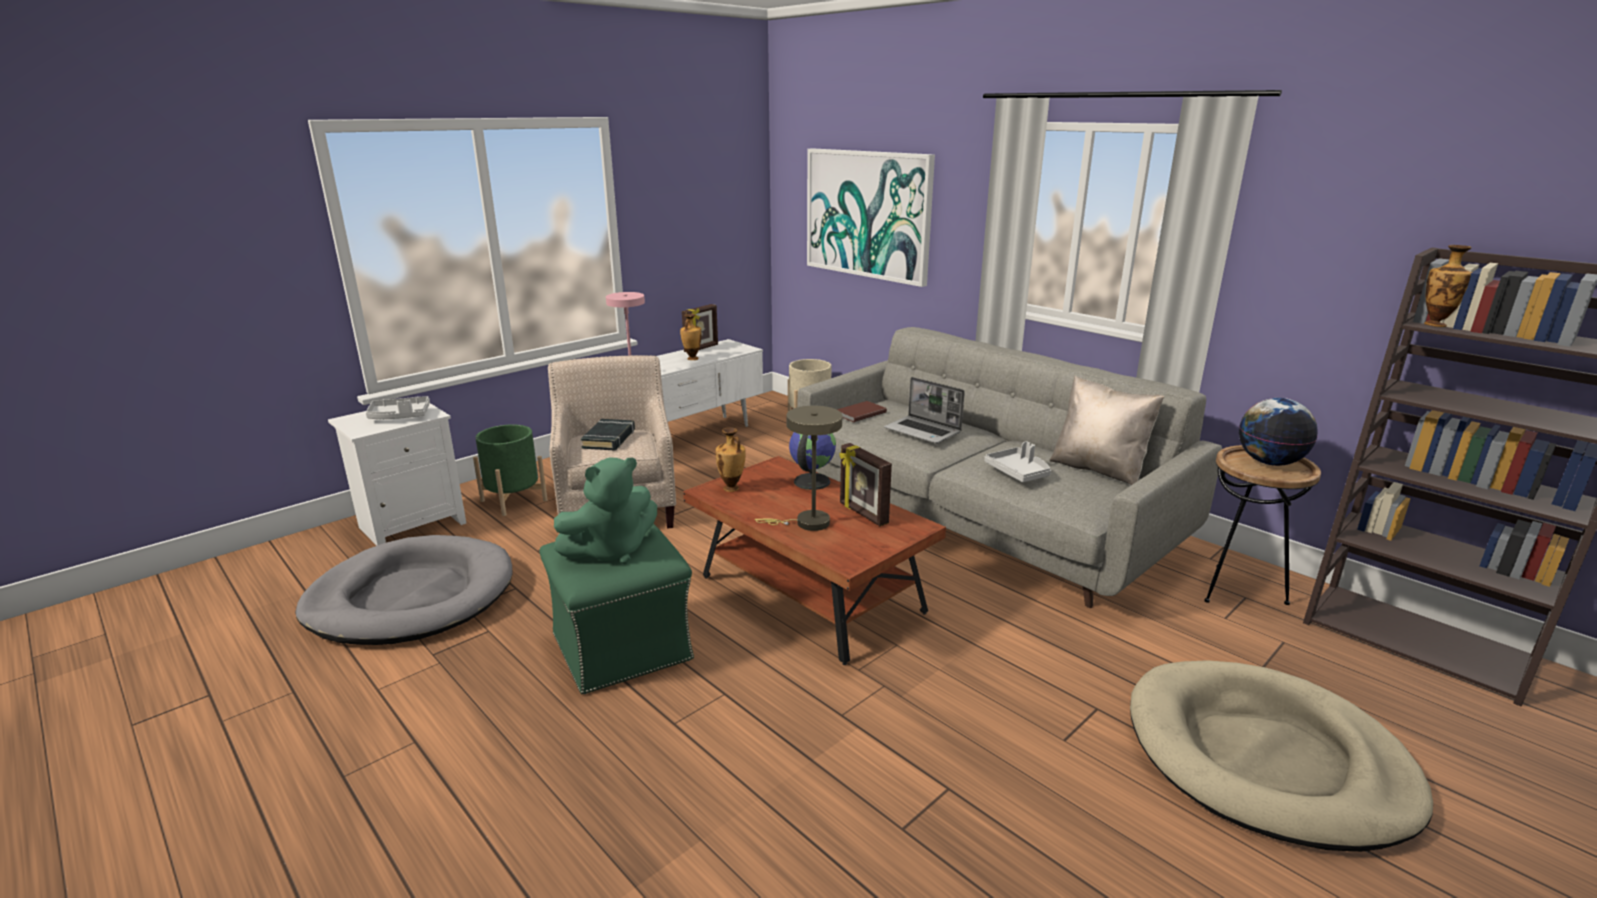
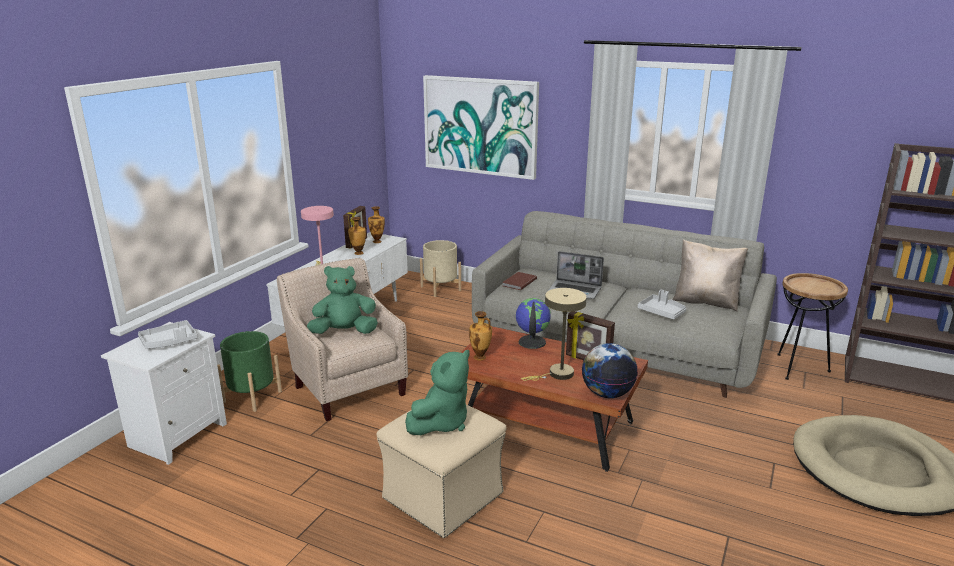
camera: 20 degrees left, 0 degrees up
grey dog bed [295,535,513,645] -> none
green ottoman [540,524,694,694] -> beige ottoman [377,405,507,538]
black book [581,419,635,451] -> green plush toy [307,266,378,334]
globe [1239,398,1318,466] -> globe moved to [582,343,638,398]
vase [1424,245,1473,327] -> vase moved to [368,206,385,243]

